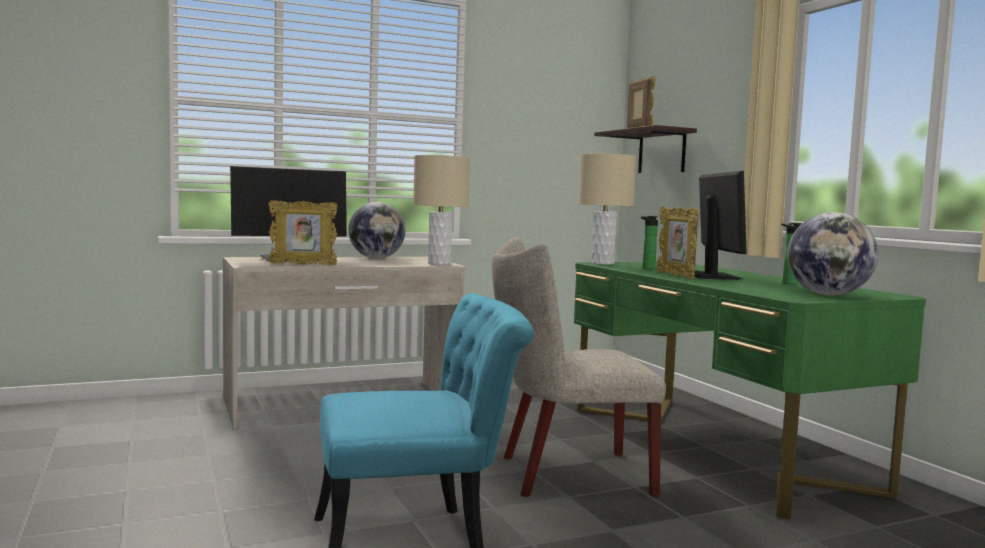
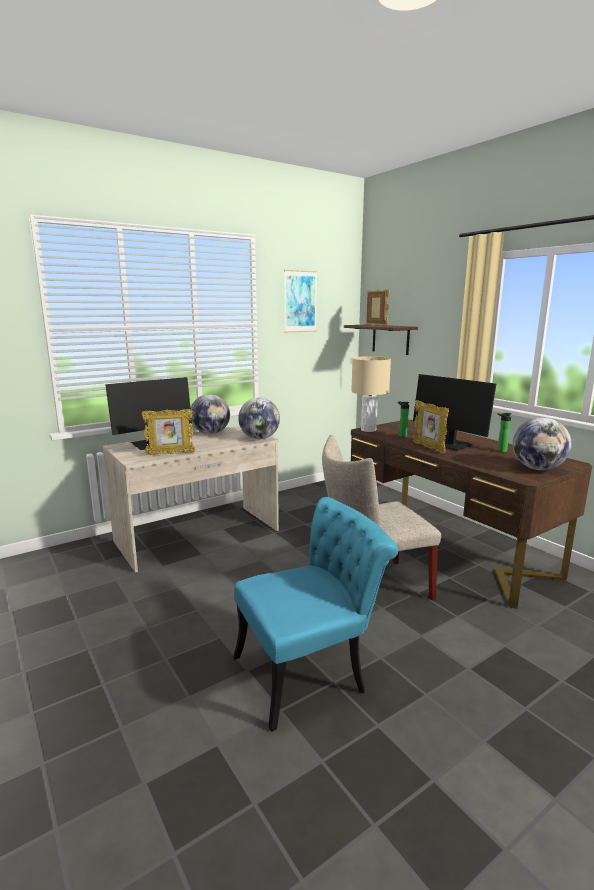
camera: 10 degrees left, 10 degrees up
beige table lamp [413,155,470,265] -> globe [238,398,280,439]
green desk [574,262,926,519] -> brown desk [351,420,593,608]
monitor [694,171,747,280] -> monitor turned 150 degrees clockwise [413,374,496,451]
none -> picture [284,270,317,333]

